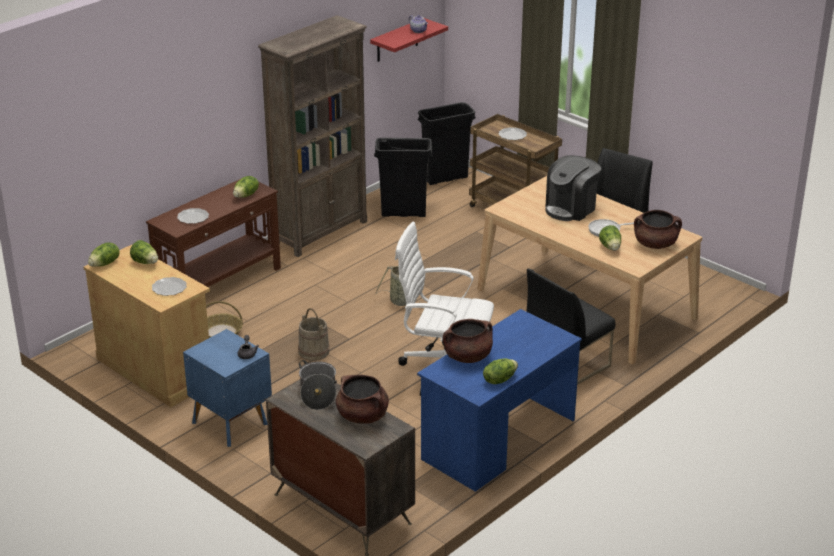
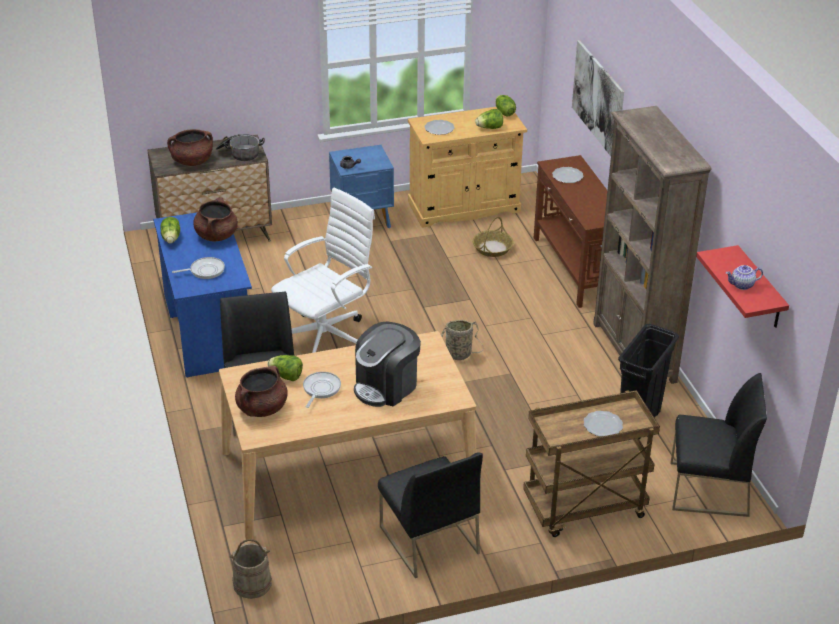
camera: 120 degrees right, 5 degrees up
lettuce [233,176,259,198] -> none
beige bucket [298,308,330,361] -> beige bucket moved to [229,539,272,599]
black trash can [418,102,476,185] -> black chair [670,373,767,517]
coffee machine [545,155,601,221] -> coffee machine turned 120 degrees counterclockwise [354,321,421,407]
none -> frying pan [172,257,225,279]
none -> picture [572,40,624,156]

